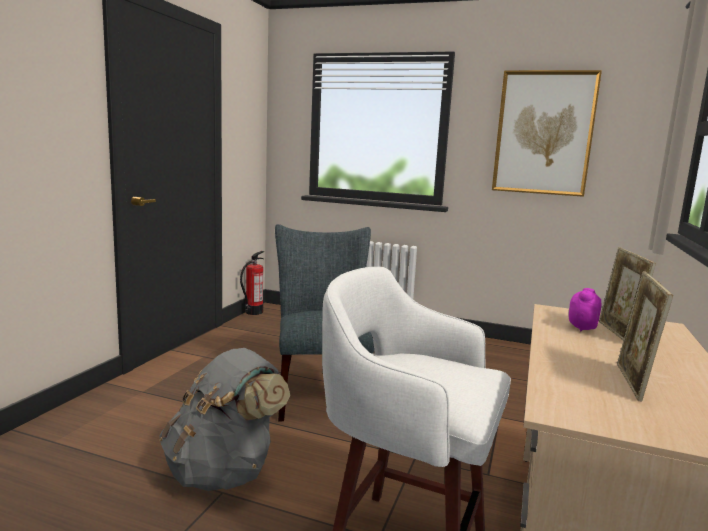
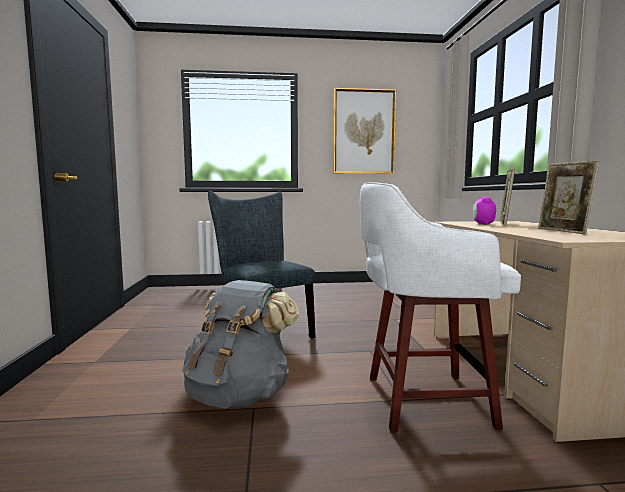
camera: 25 degrees left, 5 degrees down
fire extinguisher [240,251,264,315] -> none
picture frame [599,247,656,340] -> picture frame turned 45 degrees clockwise [499,169,515,226]

